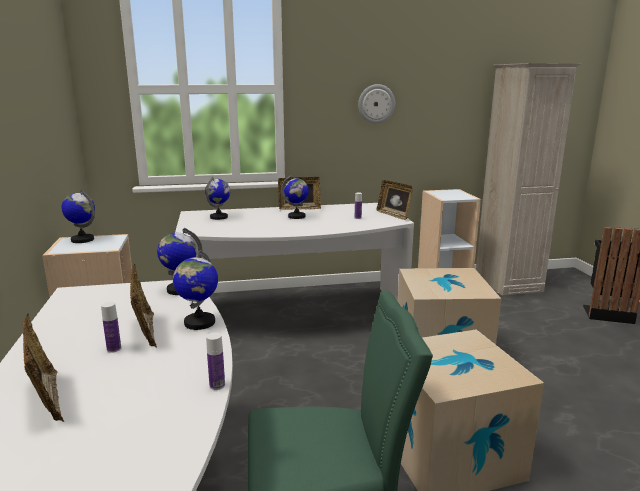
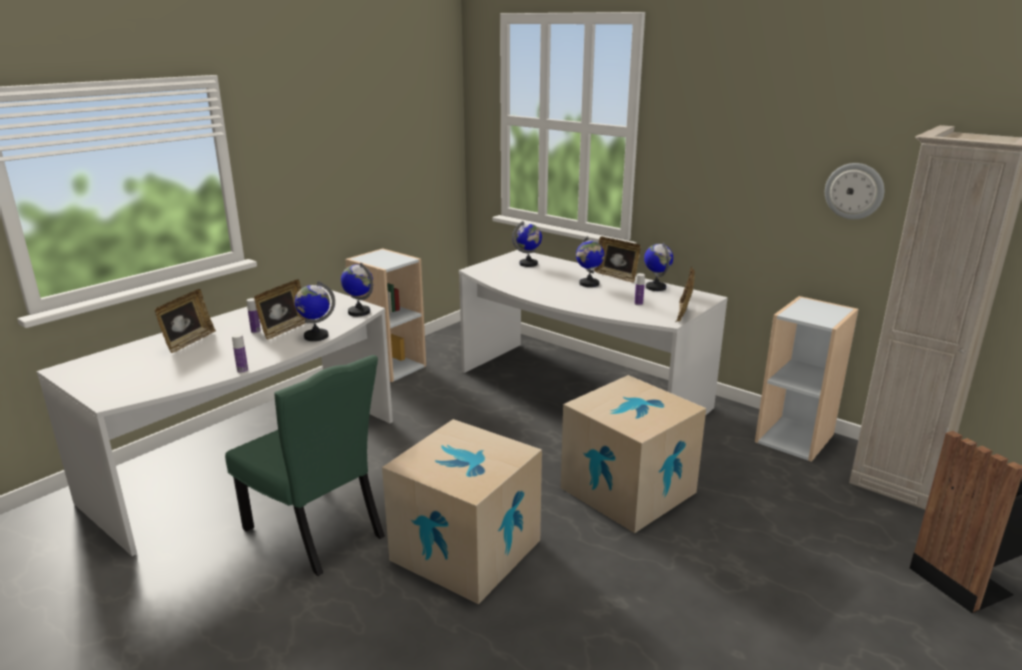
camera: 50 degrees right, 5 degrees up
globe [61,190,95,243] -> globe moved to [644,242,673,291]
wall clock [358,84,395,124] -> wall clock moved to [825,163,884,219]

